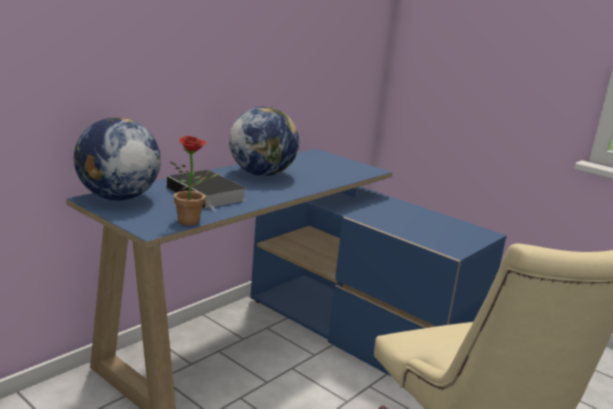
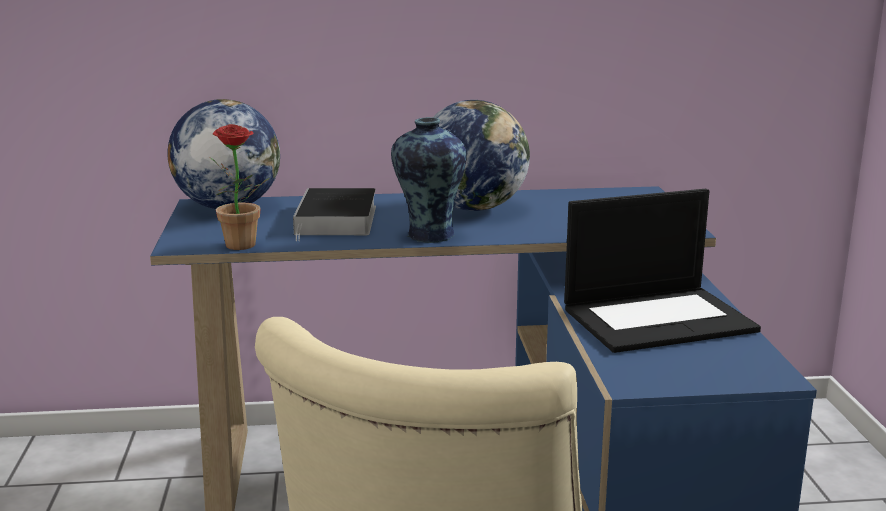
camera: 45 degrees right, 0 degrees up
none -> vase [391,117,467,243]
none -> laptop [564,189,761,353]

